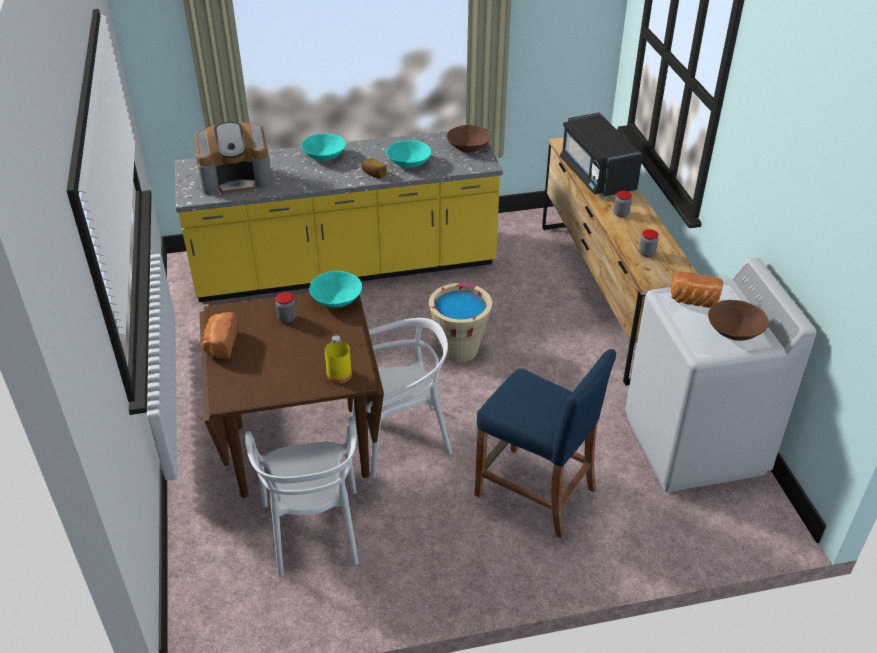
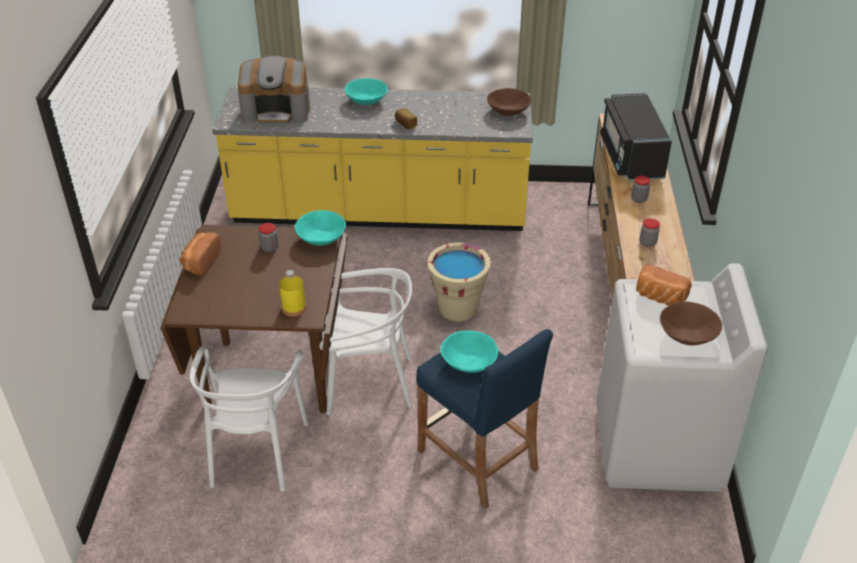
camera: 15 degrees right, 0 degrees up
turquoise bowl [386,140,431,168] -> turquoise bowl moved to [440,330,498,373]

